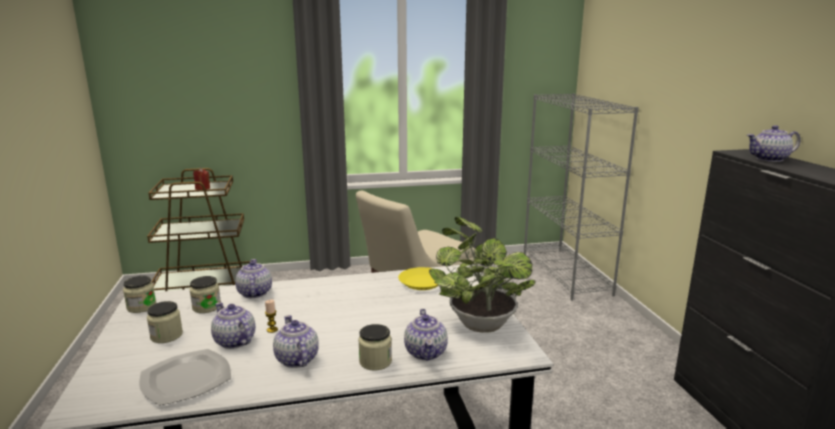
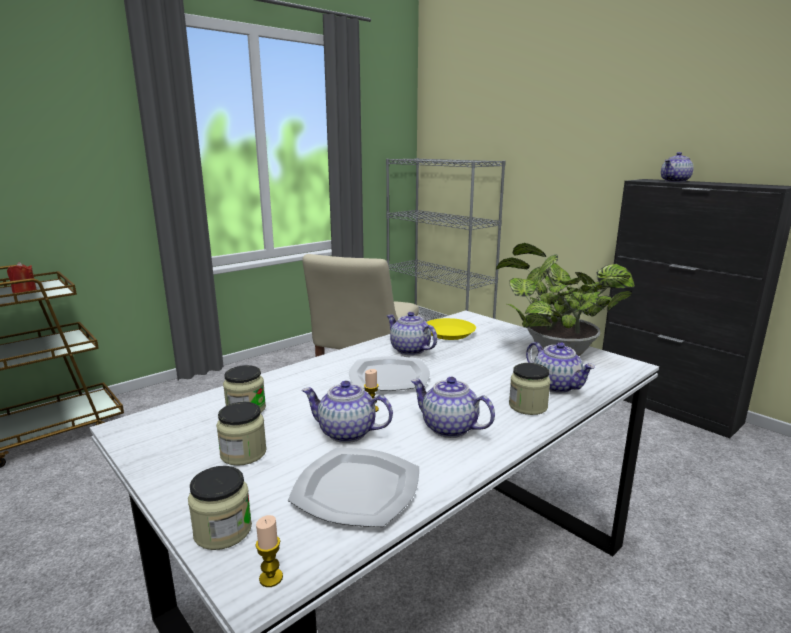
camera: 30 degrees left, 0 degrees up
jar [123,276,156,313] -> jar moved to [188,466,252,550]
teapot [235,259,272,298] -> teapot moved to [386,312,437,355]
none -> candle [255,515,283,587]
none -> plate [349,356,430,391]

